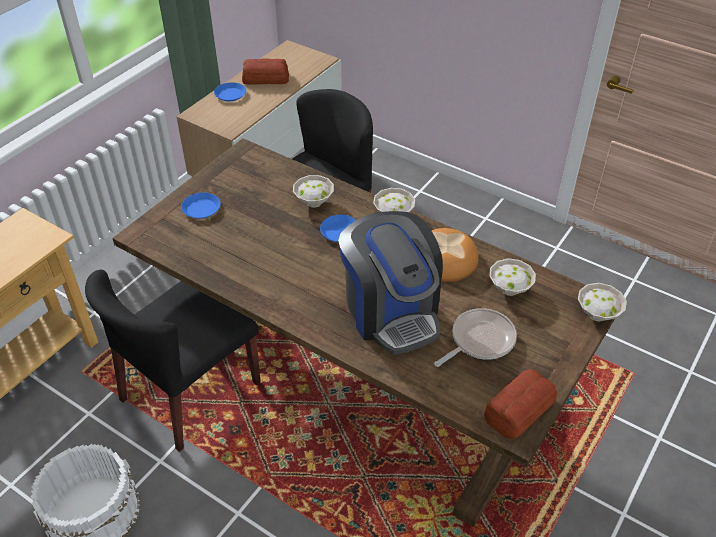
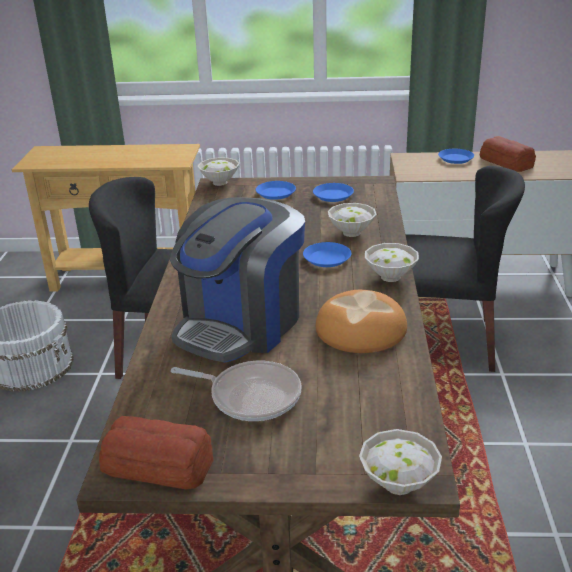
camera: 60 degrees right, 15 degrees down
white bowl [489,258,536,296] -> white bowl moved to [198,157,240,186]
none -> blue plate [313,183,354,202]

